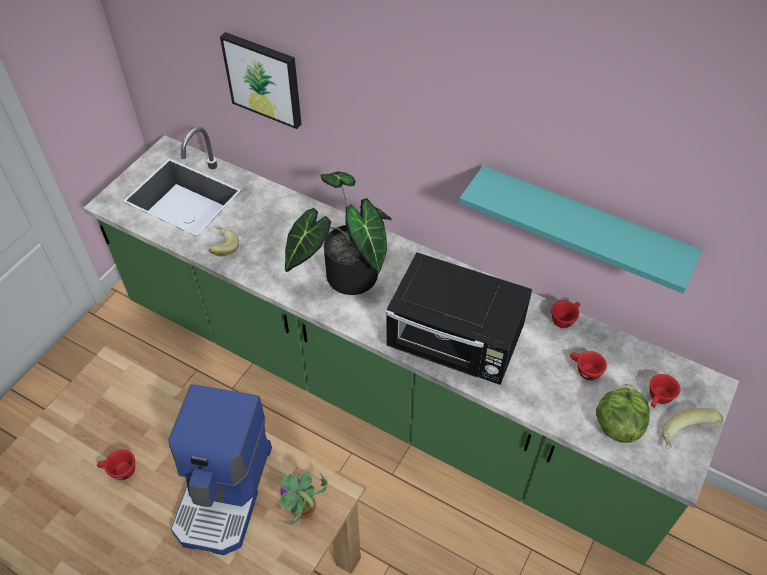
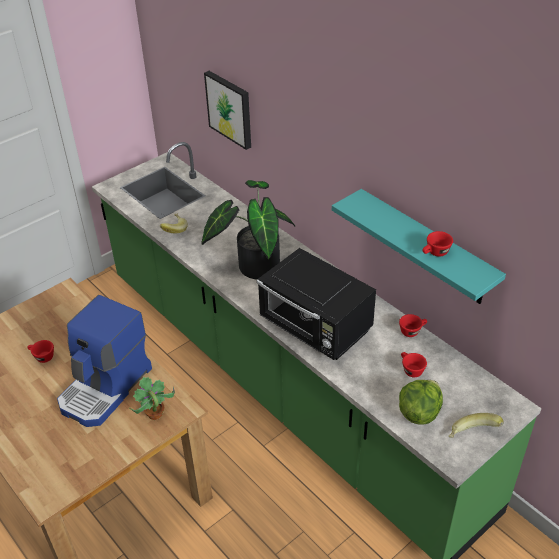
camera: 20 degrees right, 10 degrees down
red cup [650,374,680,408] -> red cup moved to [423,231,453,257]

